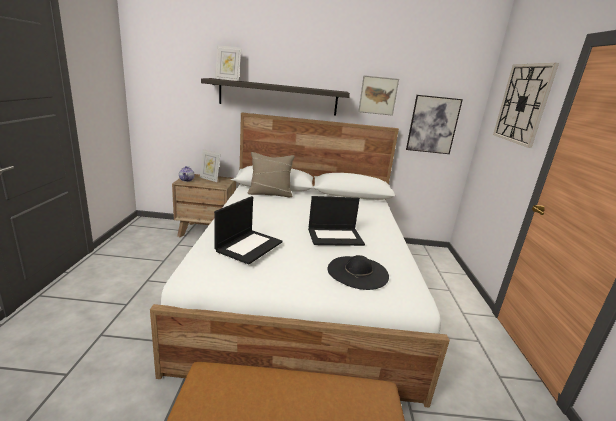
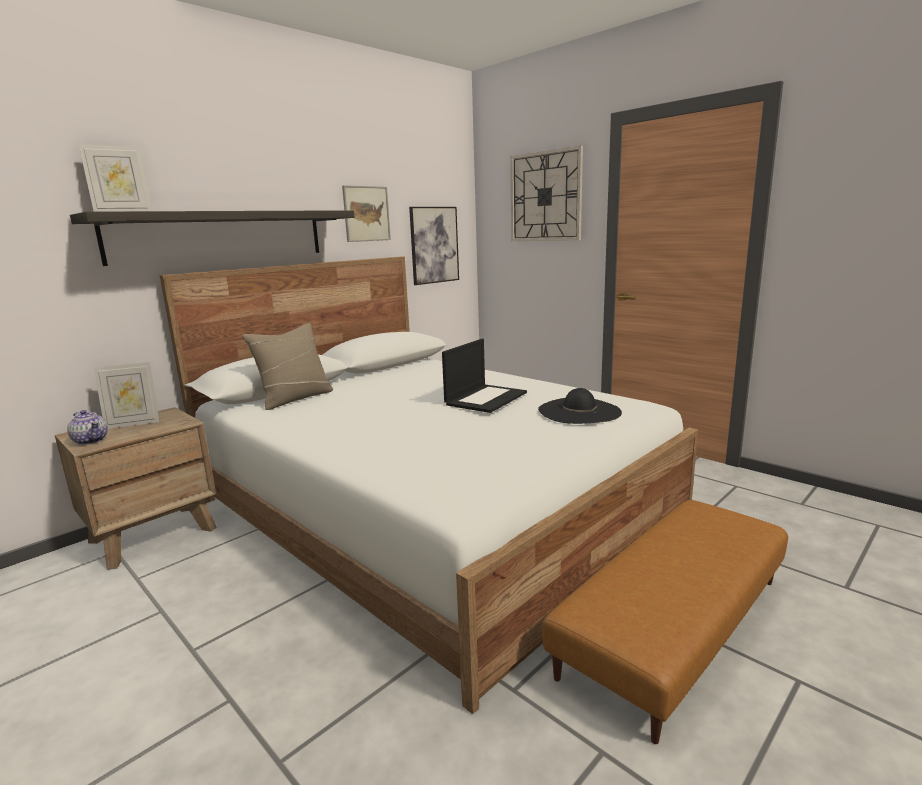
camera: 45 degrees left, 5 degrees down
laptop [214,196,282,265] -> none

